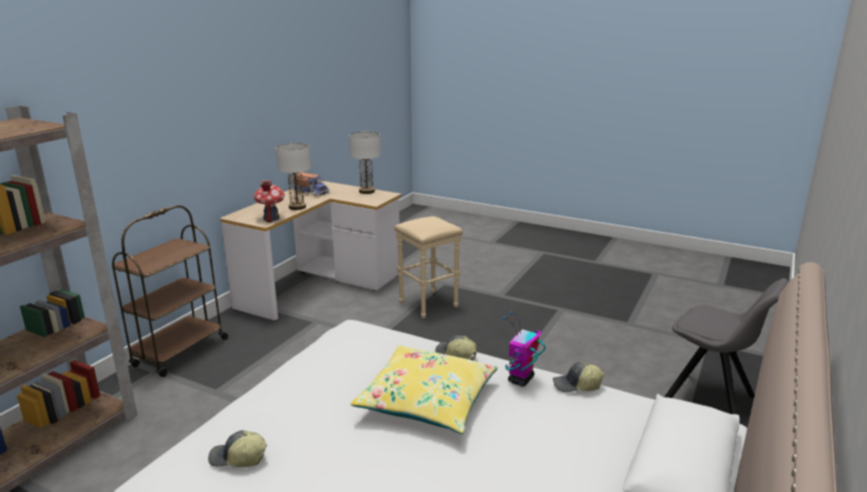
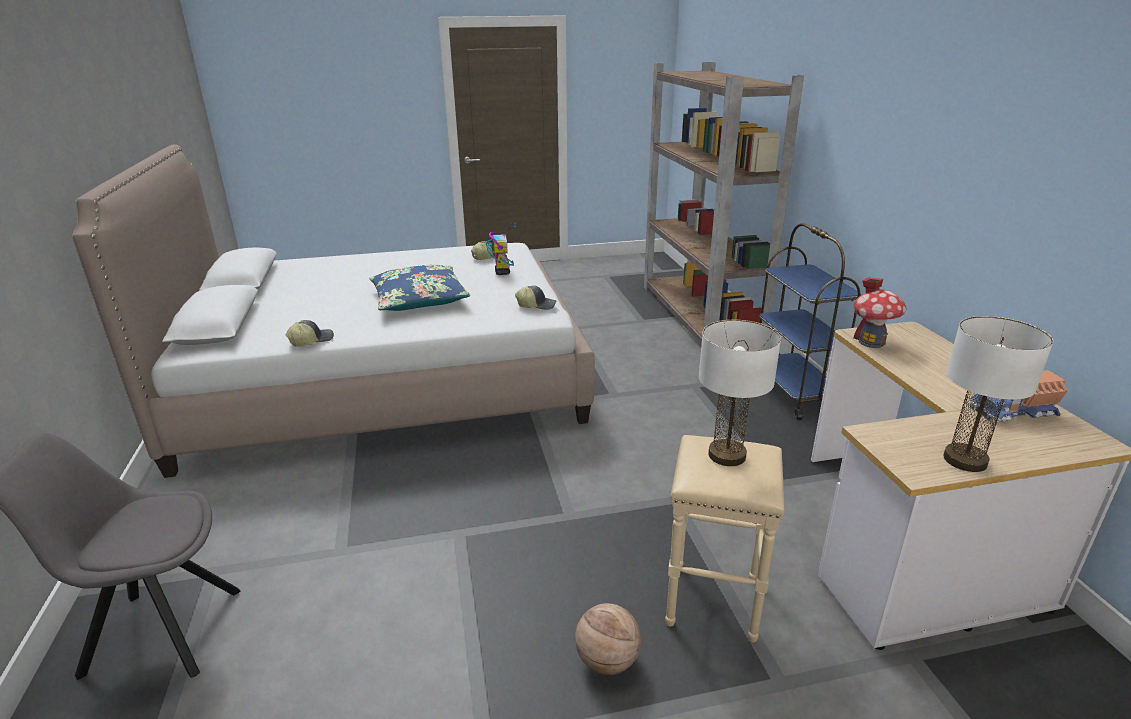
camera: 140 degrees right, 5 degrees up
brown cart [112,205,228,377] -> blue cart [759,223,861,420]
table lamp [276,143,311,210] -> table lamp moved to [699,320,781,466]
yellow pillow [350,345,498,434] -> blue pillow [369,265,470,311]
cap [435,335,477,360] -> cap moved to [515,285,556,310]
toy robot [503,312,546,386] -> toy robot moved to [486,223,516,275]
none -> basketball [575,603,641,675]

